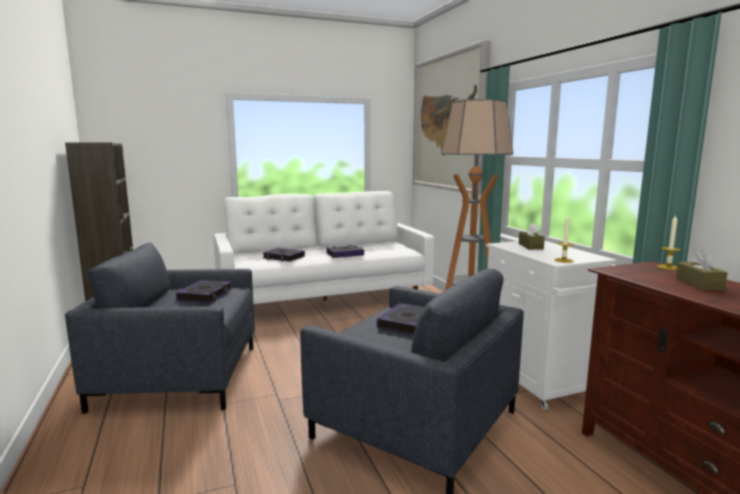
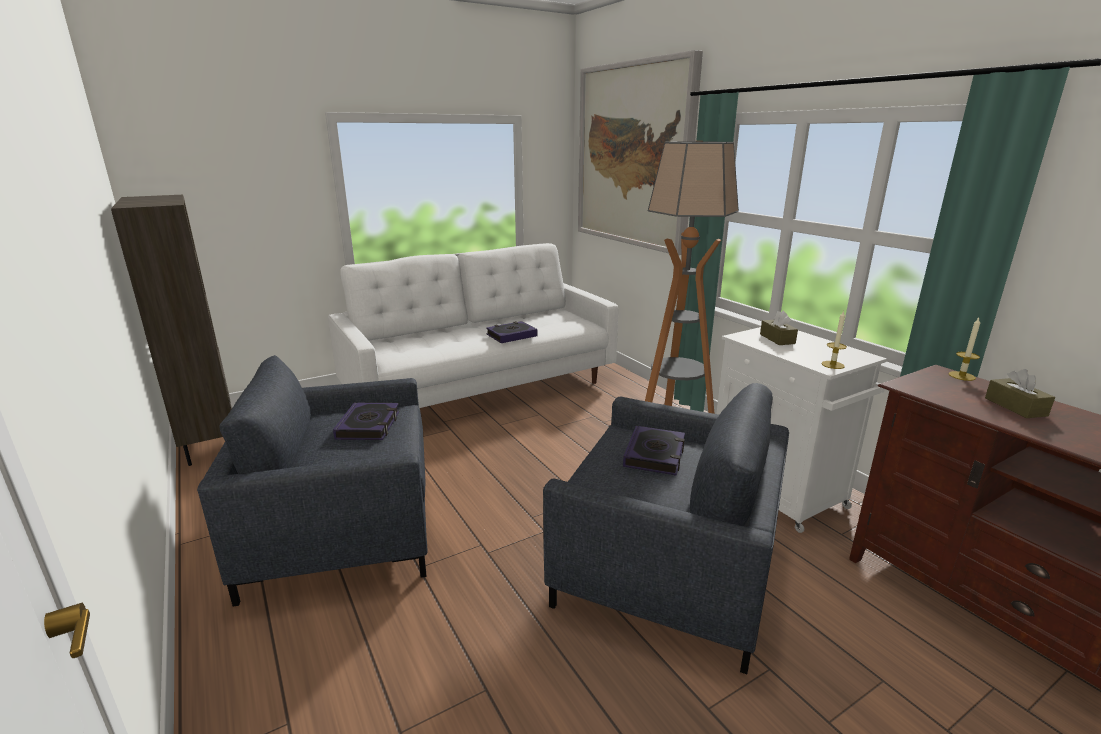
camera: 10 degrees left, 10 degrees up
book [263,248,305,262] -> none

